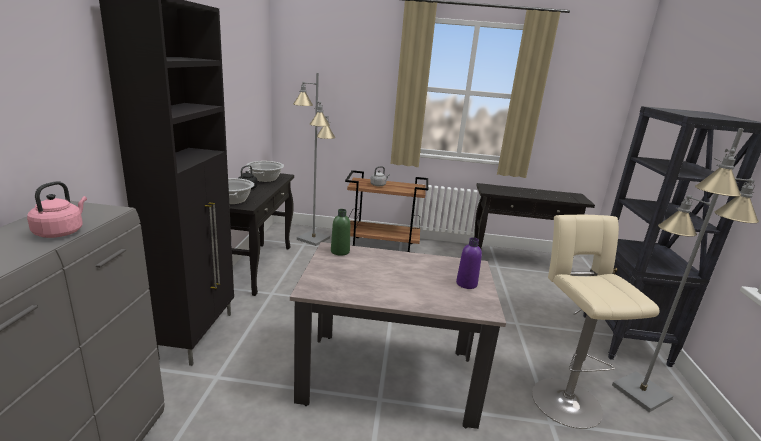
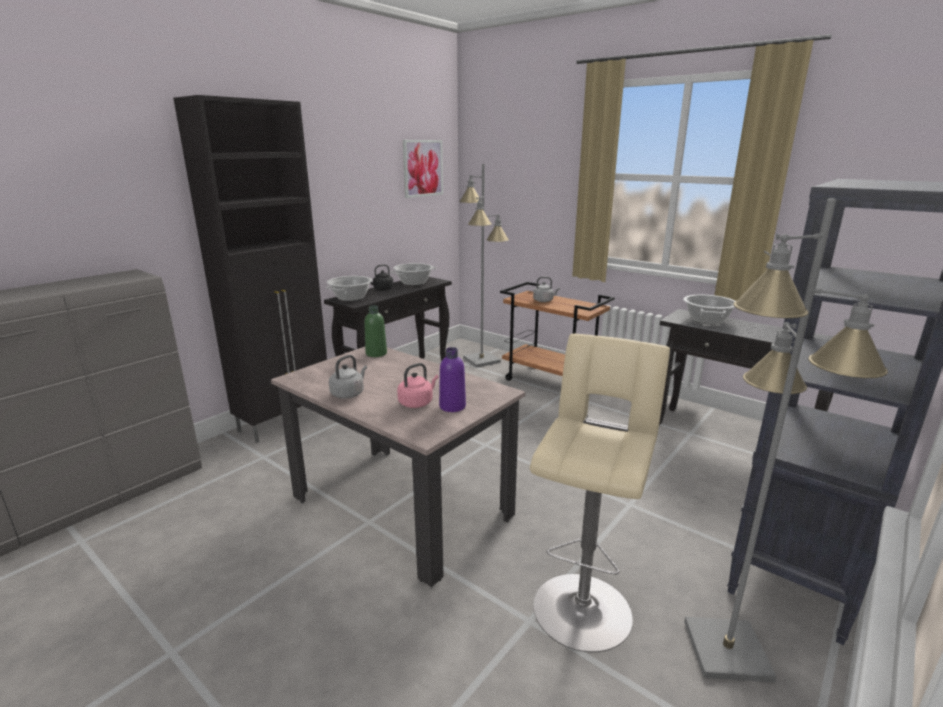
camera: 35 degrees right, 0 degrees up
pink kettle [27,181,87,238] -> pink kettle moved to [397,363,439,408]
none -> grey kettle [329,355,367,399]
none -> picture [403,140,443,198]
none -> cooking pot [683,295,735,325]

